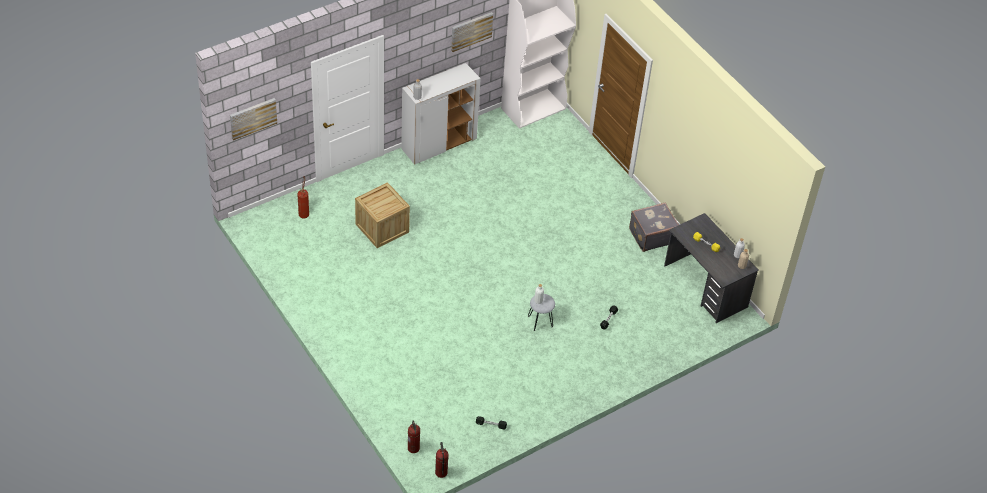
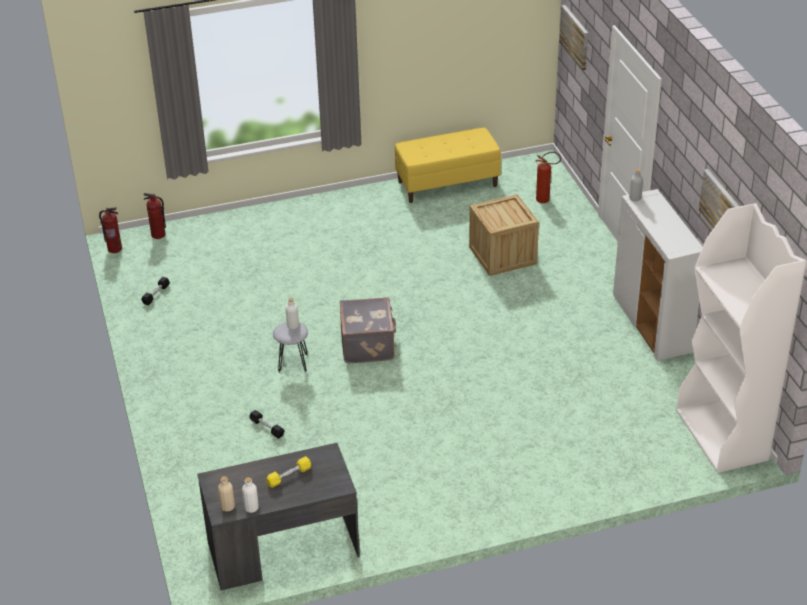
camera: 110 degrees right, 10 degrees down
grey suitcase [629,202,679,252] -> grey suitcase moved to [340,297,396,363]
none -> yellow bench [395,127,501,203]

